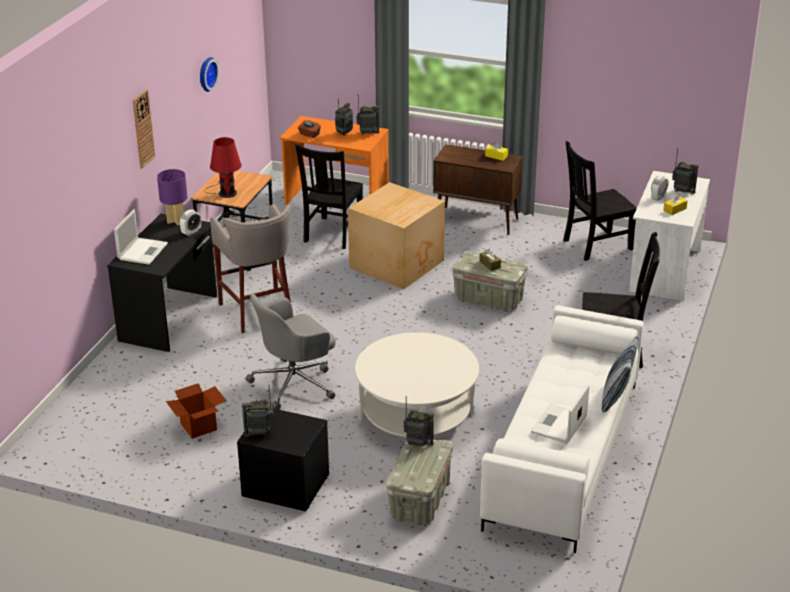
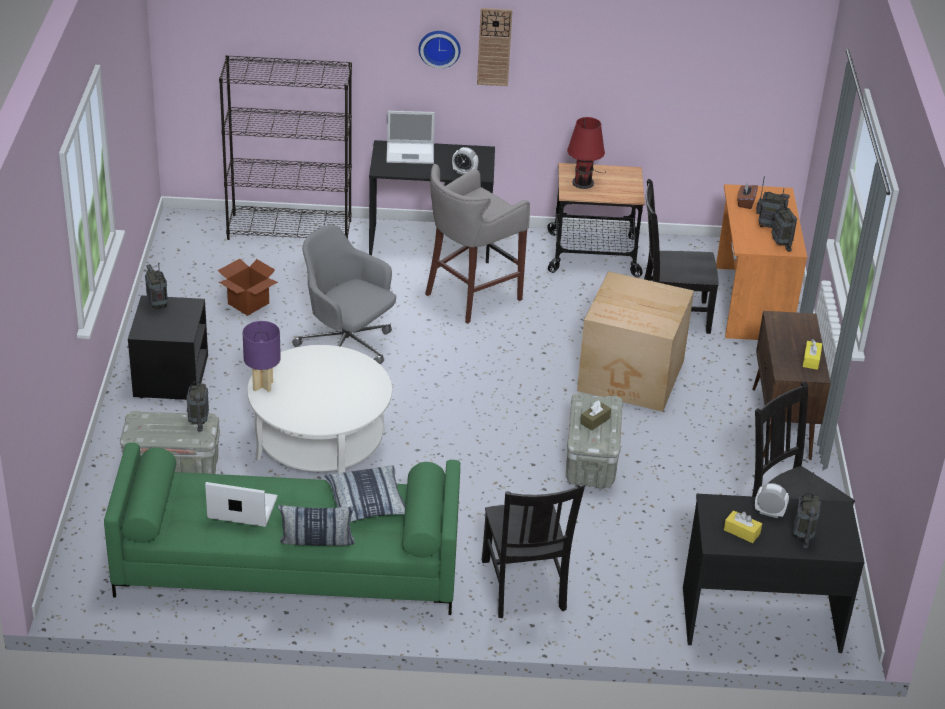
camera: 70 degrees right, 5 degrees up
purple table lamp [157,169,188,225] -> purple table lamp moved to [243,321,281,392]
wall clock [200,57,219,92] -> wall clock moved to [419,31,461,69]
white sofa [480,305,644,553] -> green sofa [104,443,460,615]
white desk [629,171,710,301] -> black desk [683,494,865,653]
none -> black bookcase [219,55,352,240]
none -> pillow [324,465,405,522]

